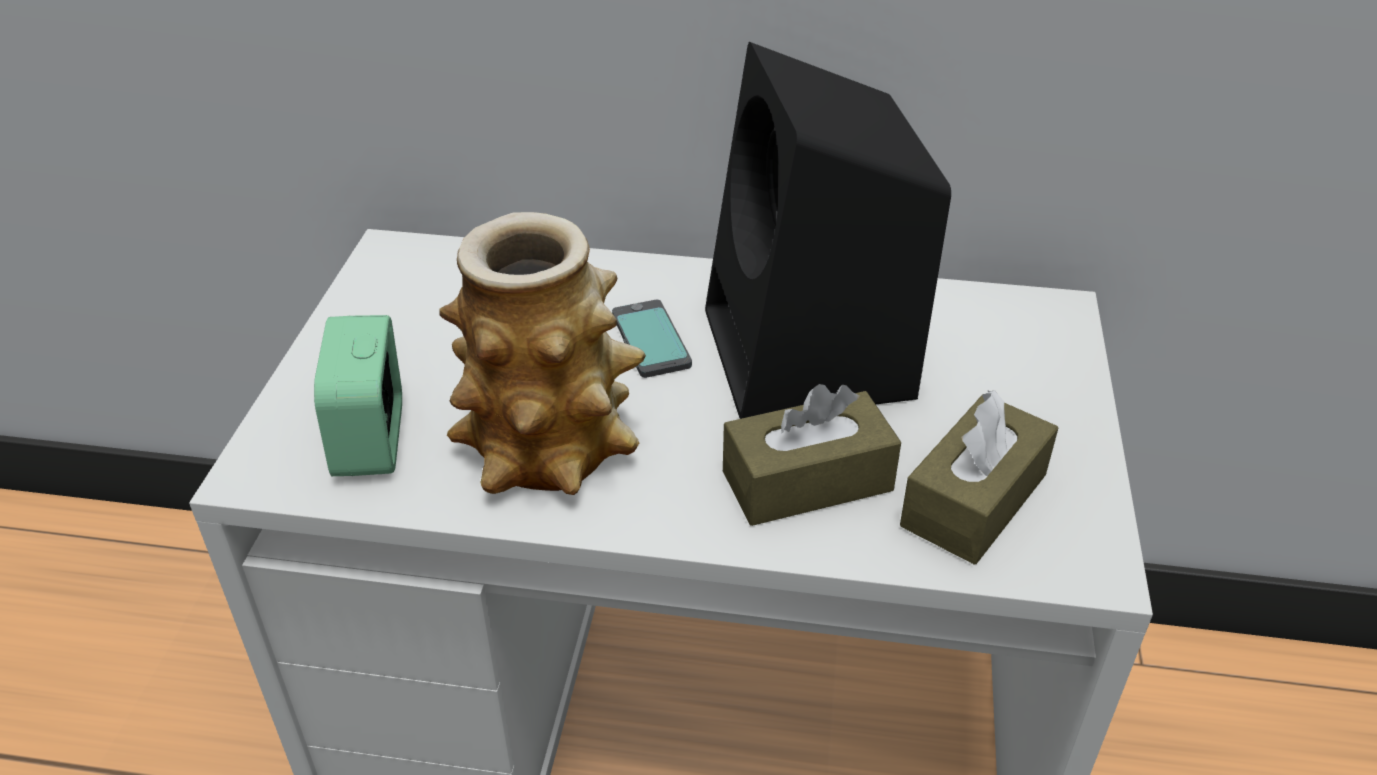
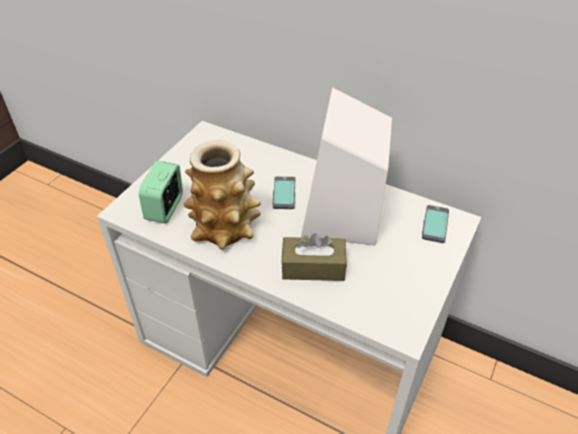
camera: 20 degrees right, 5 degrees up
black speaker [705,42,951,419] -> white speaker [301,87,392,246]
brown tissue box [900,390,1058,565] -> none
none -> phone [422,205,449,243]

